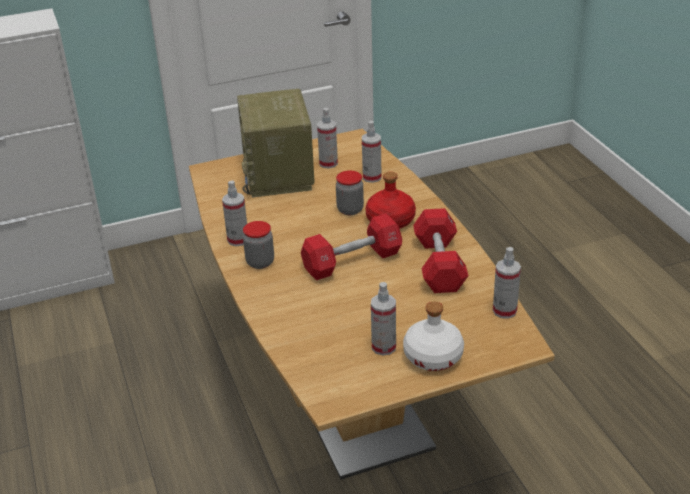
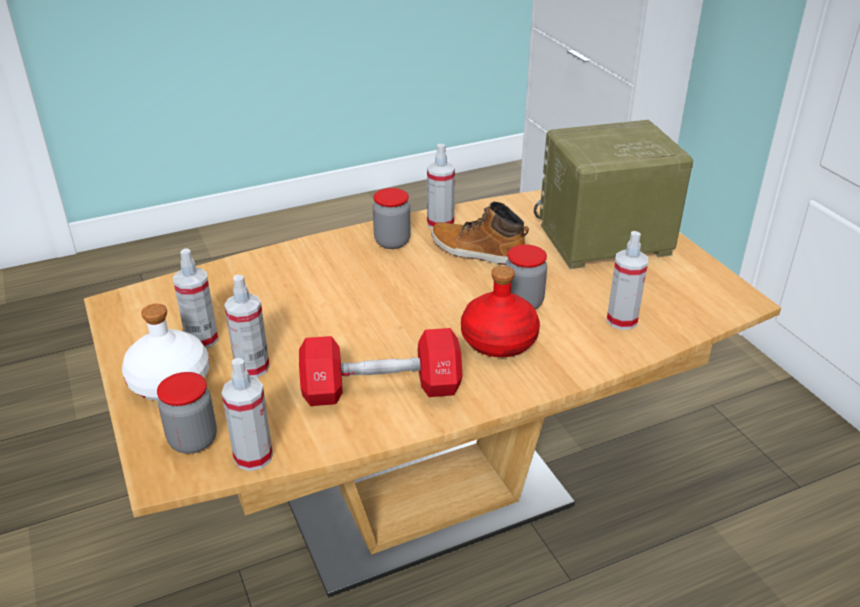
camera: 85 degrees right, 0 degrees up
red dumbbell [301,213,402,280] -> none
spray bottle [317,108,338,168] -> spray bottle moved to [224,275,270,378]
none -> jar [157,372,217,454]
none -> boot [431,202,529,265]

